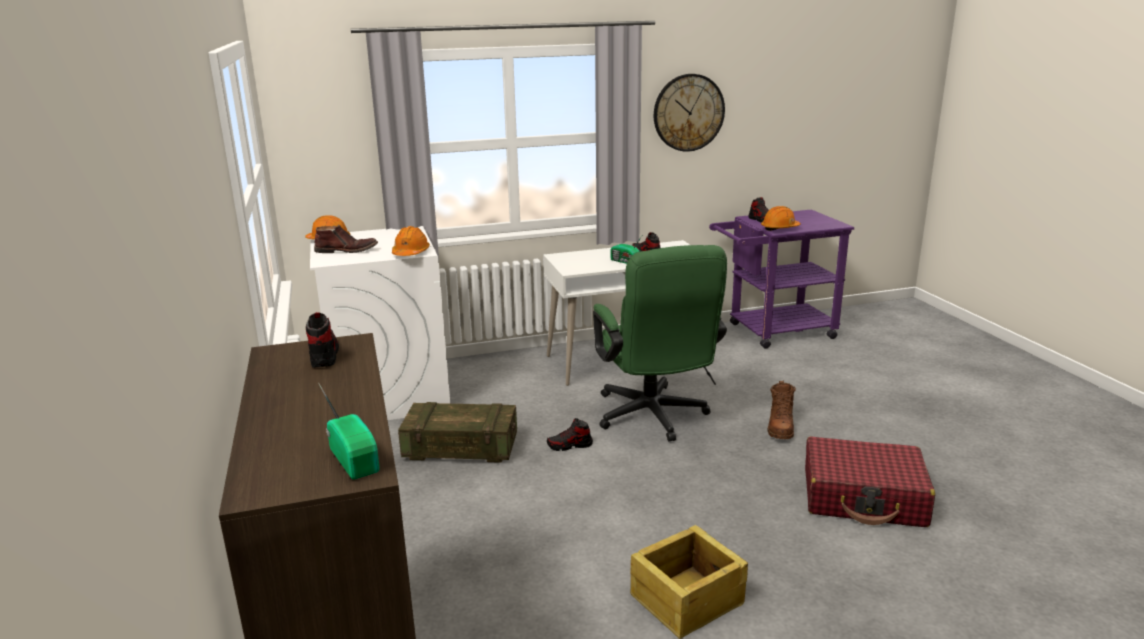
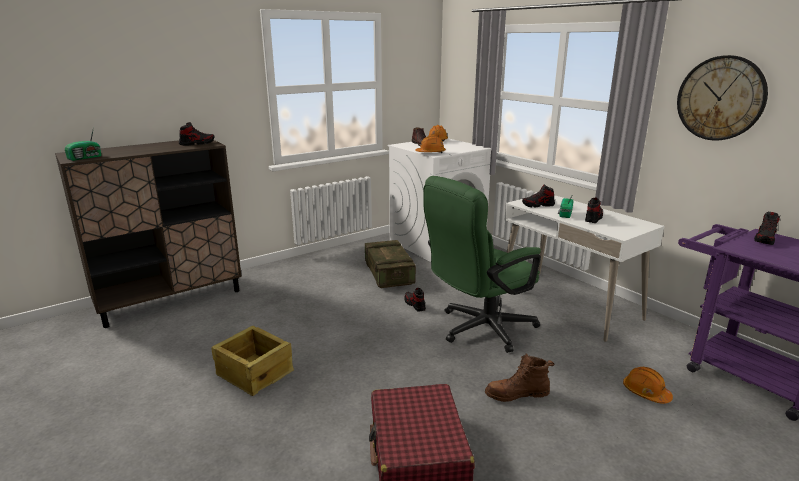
camera: 70 degrees right, 0 degrees up
orange hard hat [761,206,801,231] -> orange hard hat moved to [623,367,673,404]
none -> shoe [522,184,555,207]

